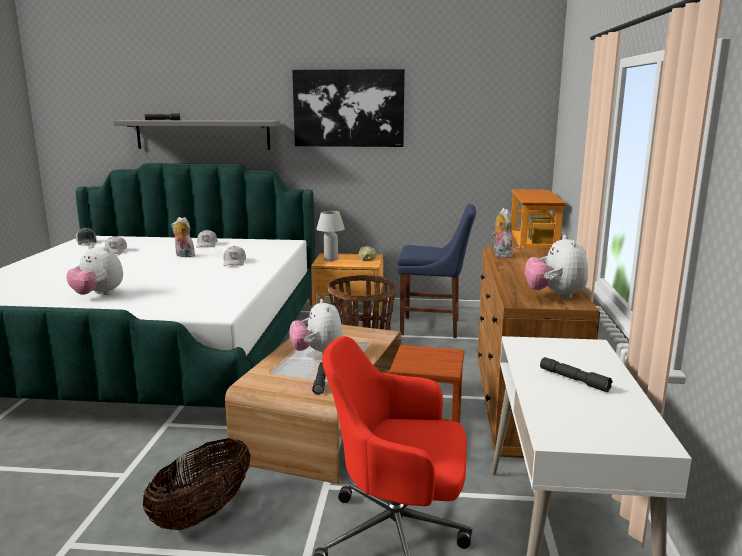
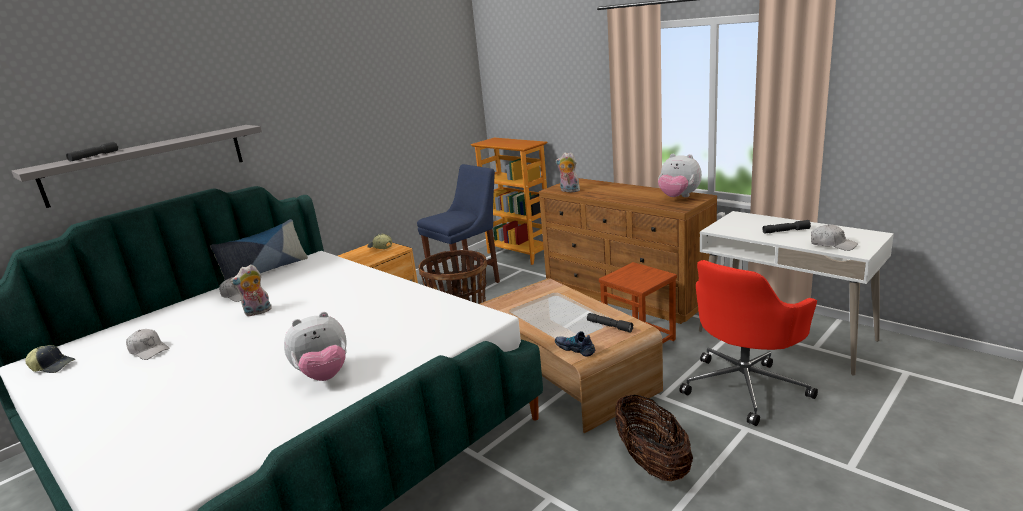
camera: 50 degrees left, 5 degrees up
white cap [223,246,246,266] -> white cap moved to [811,225,858,251]
plush toy [289,299,343,355] -> none
picture [292,69,405,147] -> none
white table lamp [316,211,345,261] -> none
none -> pillow [210,219,308,281]
none -> shoe [555,331,595,357]

